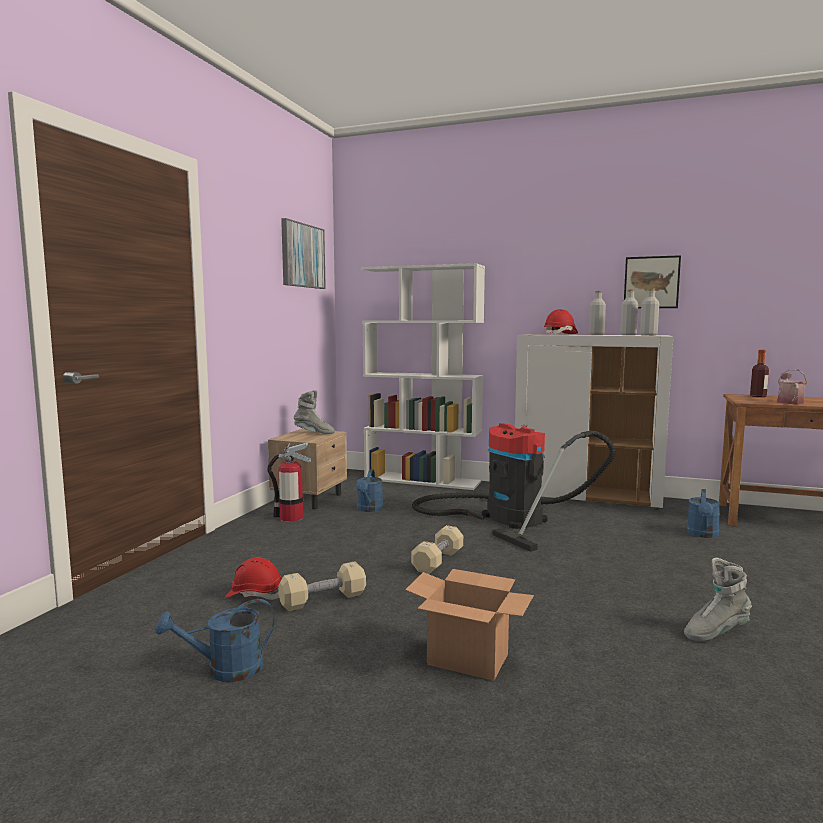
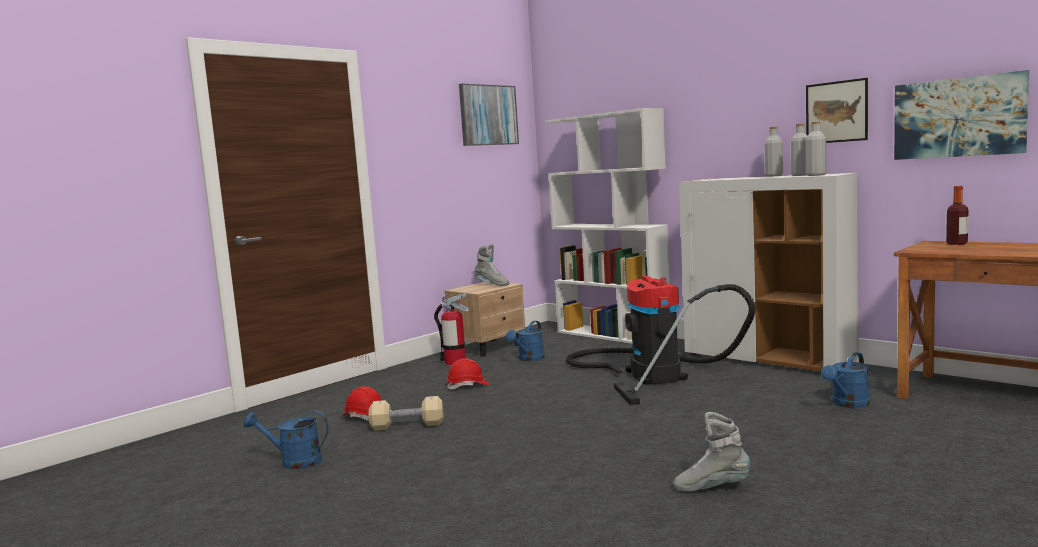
camera: 25 degrees right, 0 degrees up
cardboard box [405,569,534,681] -> none
beige dumbbell [411,525,463,574] -> none
red hard hat [544,309,578,335] -> red hard hat moved to [447,358,489,390]
watering can [777,369,807,404] -> none
none -> picture [894,70,1029,160]

